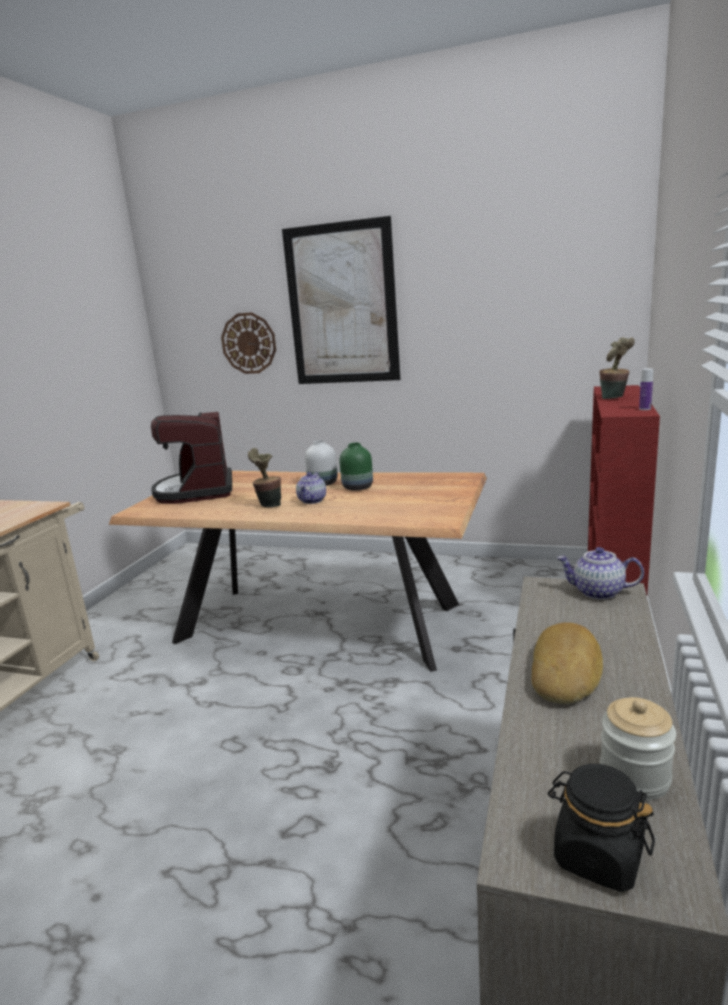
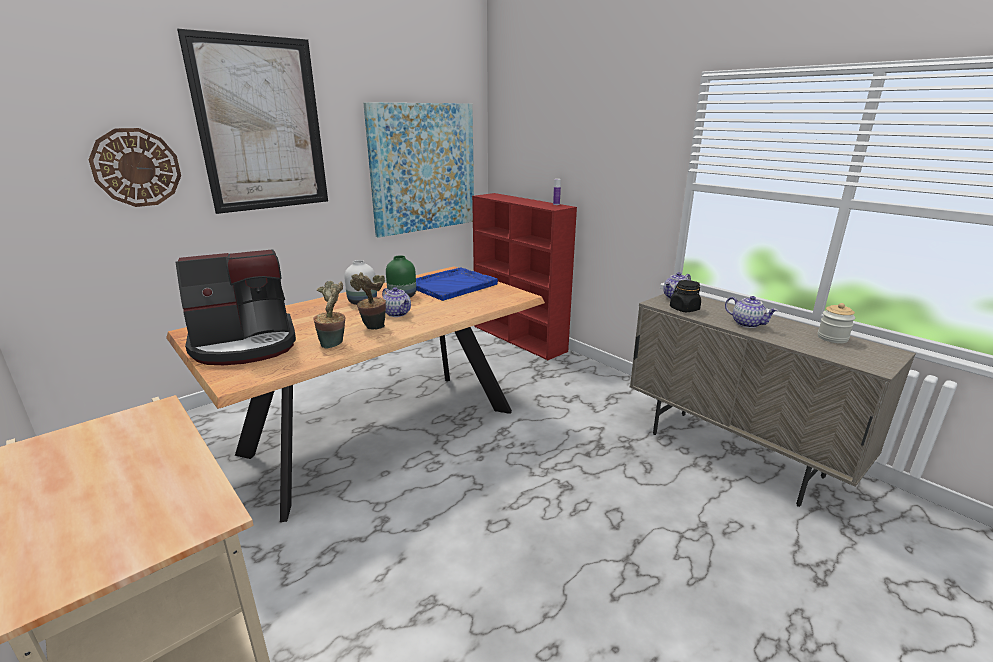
camera: 60 degrees left, 5 degrees up
coffee machine [151,412,232,504] -> coffee machine turned 45 degrees counterclockwise [175,249,296,365]
bread [531,623,603,704] -> teapot [725,296,778,328]
black jar [548,764,655,892] -> black jar moved to [670,280,701,312]
potted plant [599,337,635,399] -> potted plant moved to [313,281,345,348]
none -> picture [364,102,474,238]
none -> blue tray [416,267,498,301]

